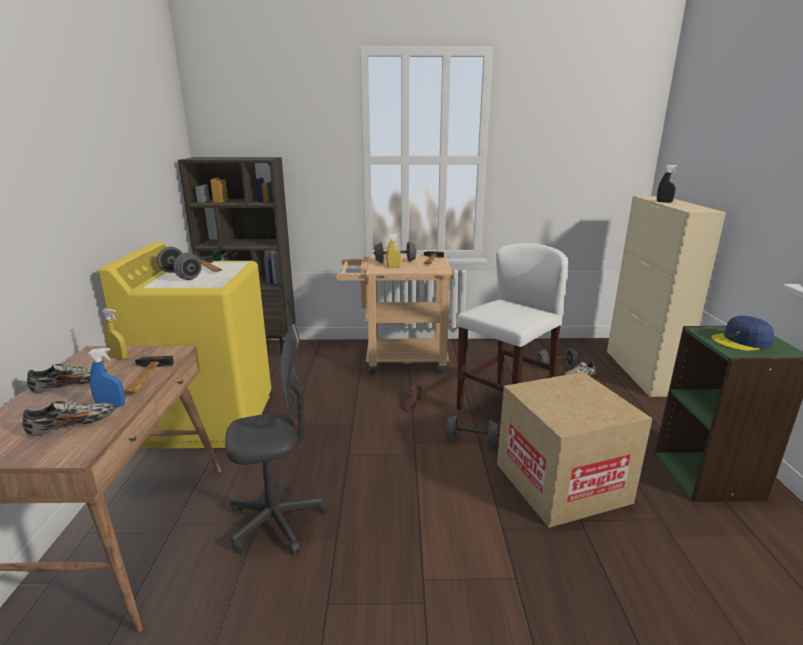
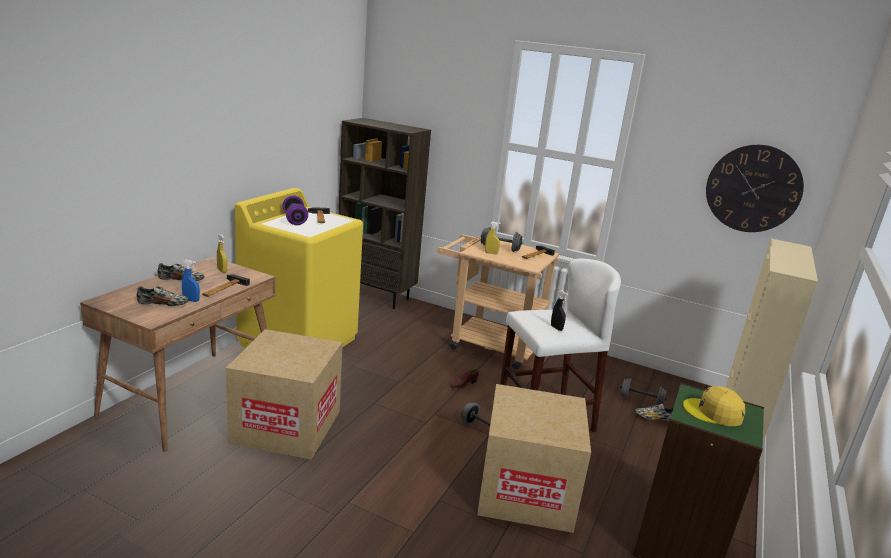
camera: 25 degrees right, 0 degrees up
grey dumbbell [157,247,202,280] -> purple dumbbell [282,195,308,225]
grey office chair [225,324,328,555] -> cardboard box [226,329,343,460]
black spray bottle [657,165,678,203] -> black spray bottle moved to [551,290,568,331]
blue cap [711,315,774,351] -> yellow cap [683,386,745,426]
none -> wall clock [706,145,804,232]

